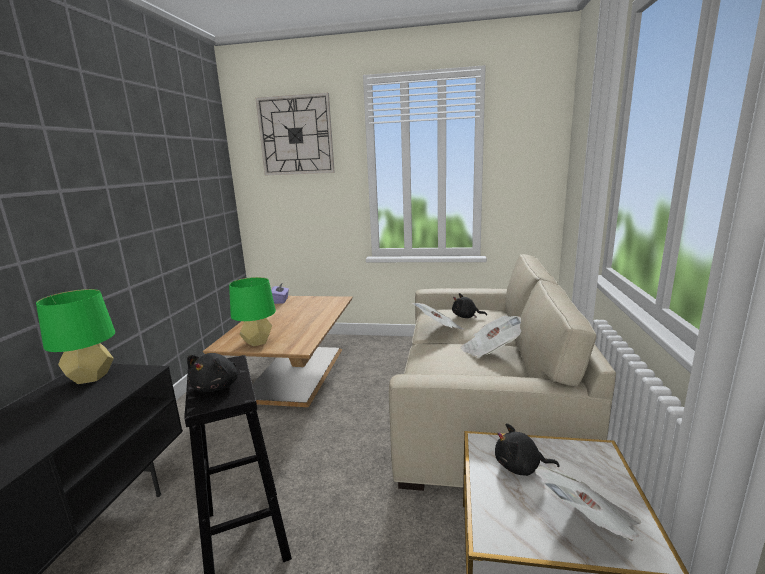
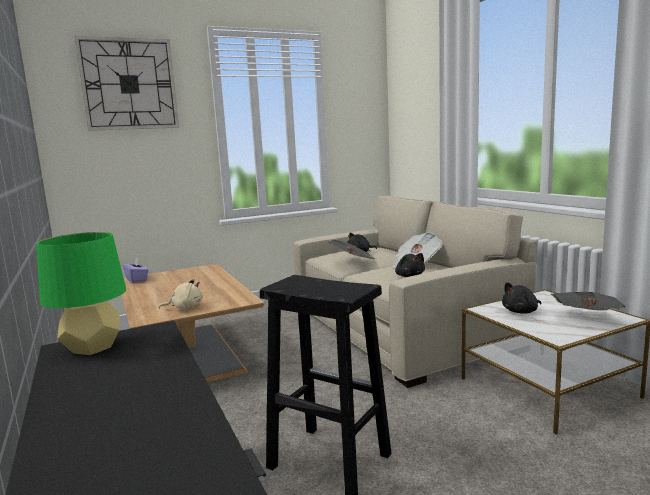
camera: 35 degrees left, 5 degrees down
black plush toy [187,353,238,392] -> black plush toy moved to [395,253,425,277]
green table lamp [229,277,276,346] -> beige plush toy [159,279,203,309]

